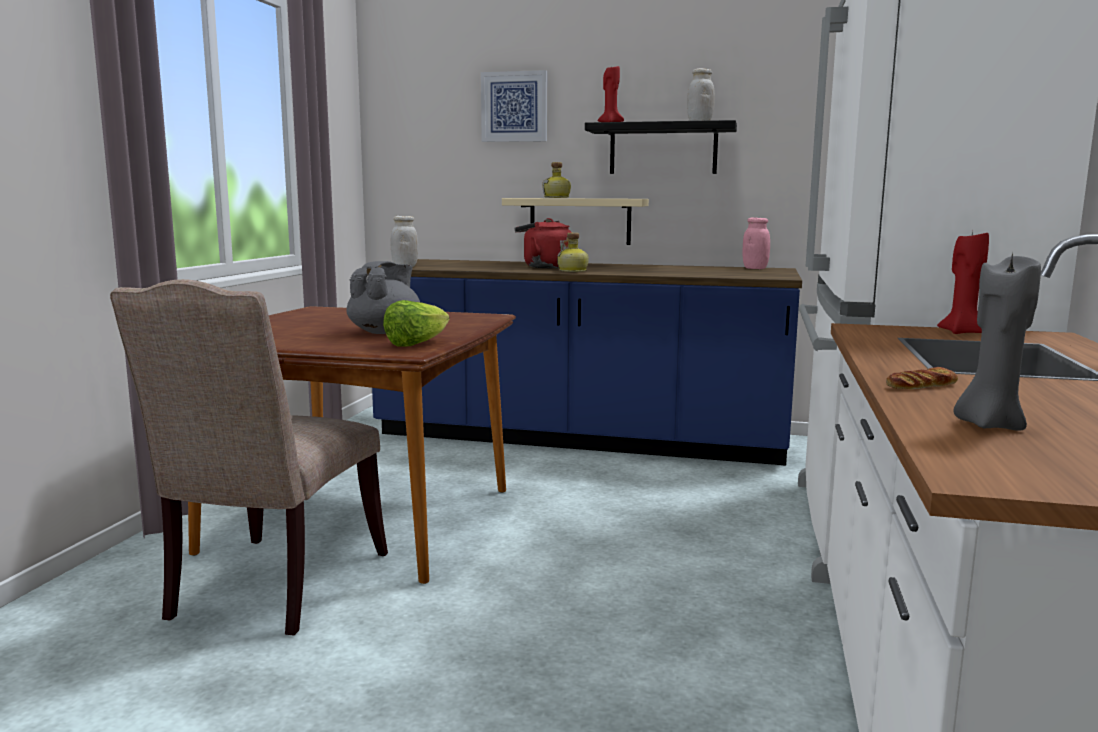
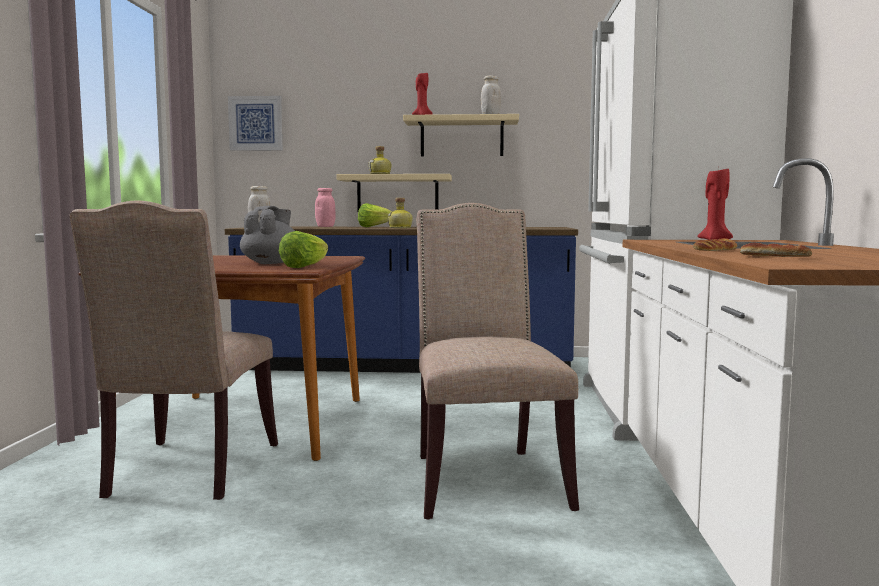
camera: 10 degrees left, 5 degrees down
picture [481,70,547,142] -> picture moved to [228,96,283,151]
red kettle [515,218,572,268] -> lettuce [358,203,392,227]
black shelf [585,120,737,174] -> beige shelf [403,114,519,157]
pink jar [742,217,770,269] -> pink jar moved to [315,188,335,227]
grey candle [954,252,1041,431] -> bread [740,243,812,257]
none -> beige chair [416,203,579,519]

